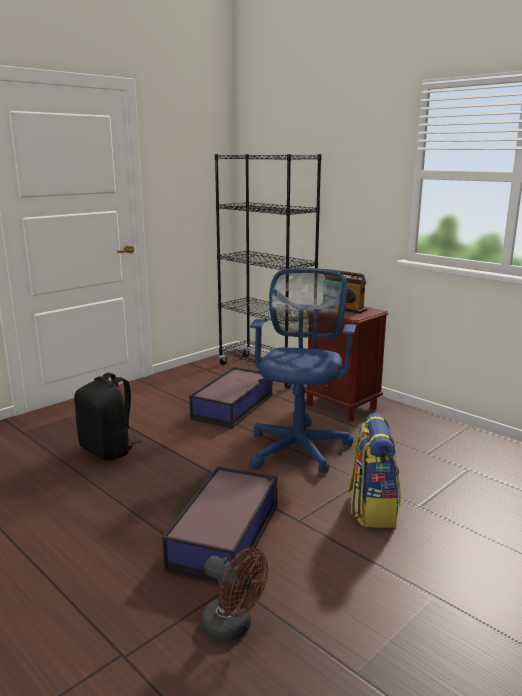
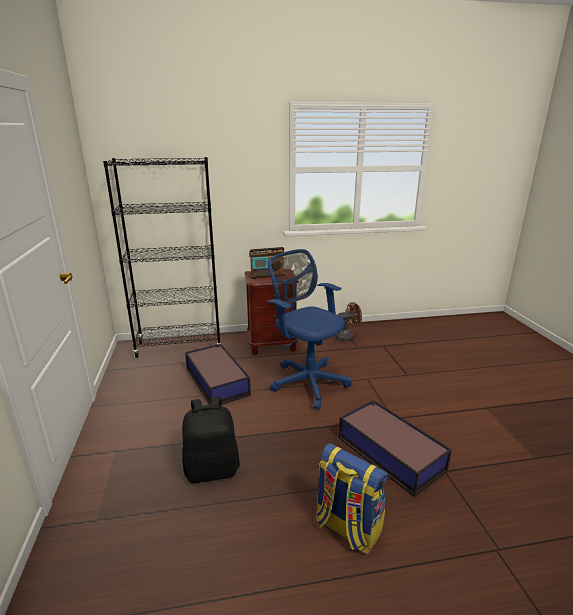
camera: 55 degrees left, 5 degrees up
brown fan [201,547,268,642] -> brown fan moved to [335,302,362,342]
backpack [348,413,401,528] -> backpack moved to [316,443,388,554]

